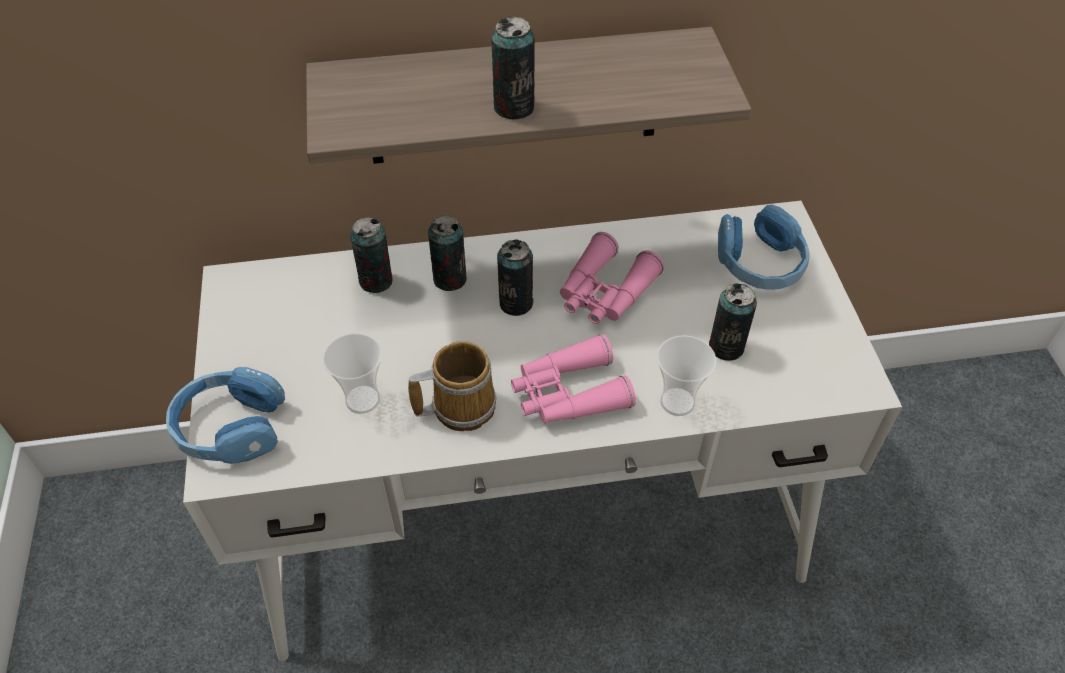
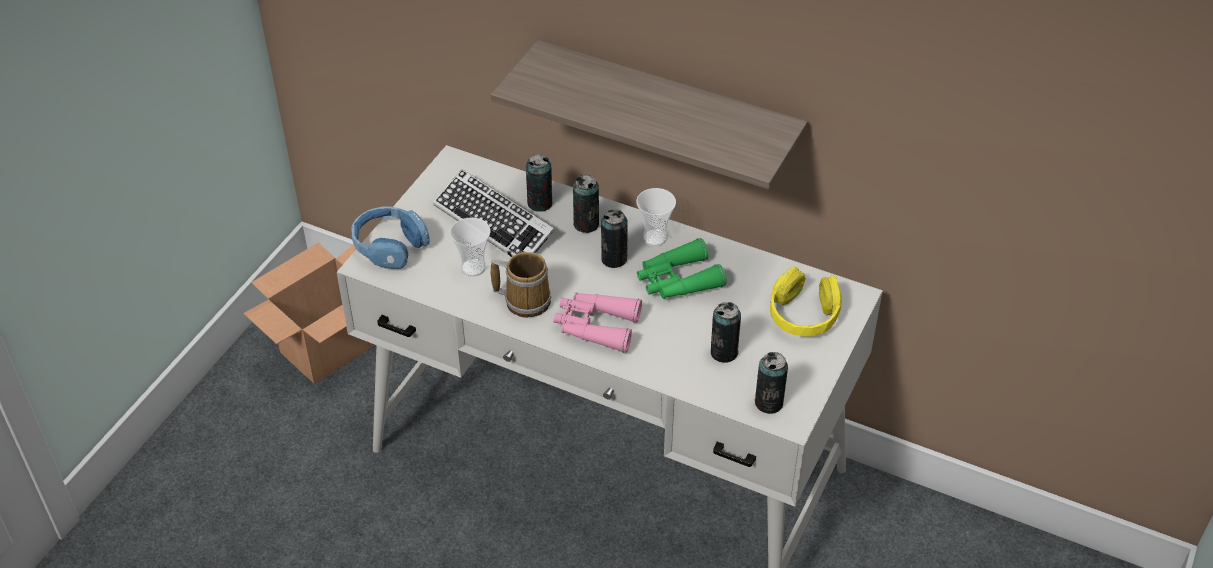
camera: 35 degrees right, 5 degrees down
can [491,16,534,120] -> can moved to [755,352,788,414]
pink binoculars [560,232,664,324] -> green binoculars [637,238,727,299]
cup [657,335,716,416] -> cup moved to [636,188,676,246]
blue headphones [718,205,810,290] -> yellow headphones [770,267,842,337]
none -> cardboard box [243,243,375,384]
none -> keyboard [433,169,555,257]

